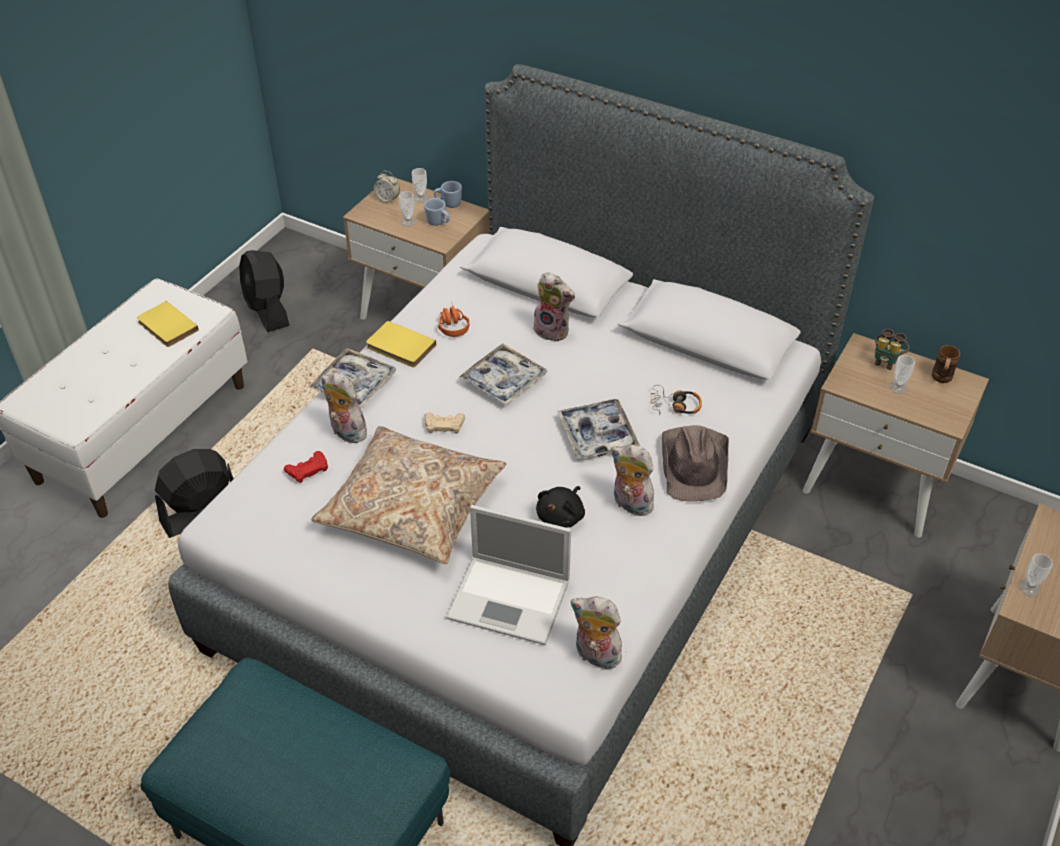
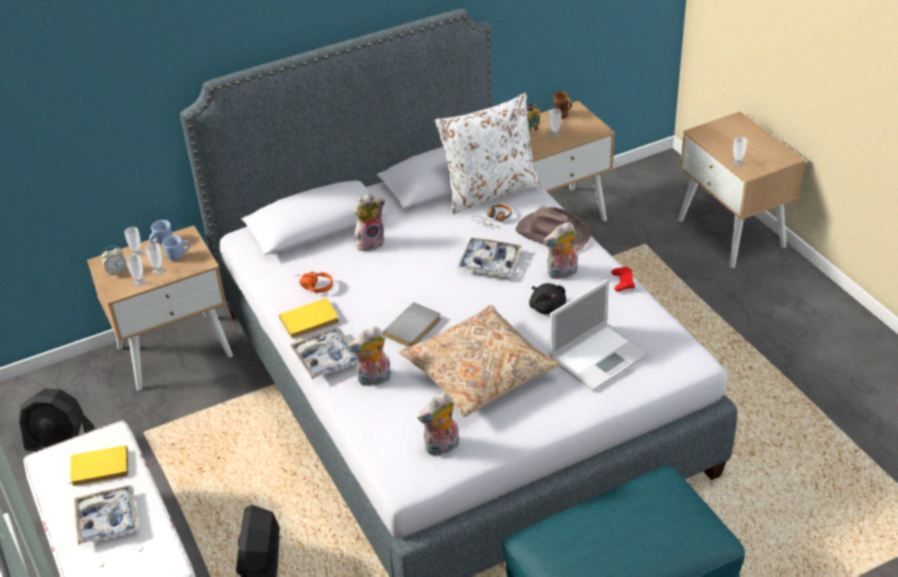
camera: 55 degrees left, 5 degrees down
red game controller [284,451,328,483] -> red game controller moved to [611,267,635,291]
beige game controller [424,412,465,433] -> grey book [383,302,441,347]
tray [459,343,547,406] -> tray moved to [74,485,139,545]
plush toy [571,596,622,669] -> plush toy moved to [418,393,459,456]
none -> cup [127,255,147,287]
none -> white pillow [435,93,542,214]

